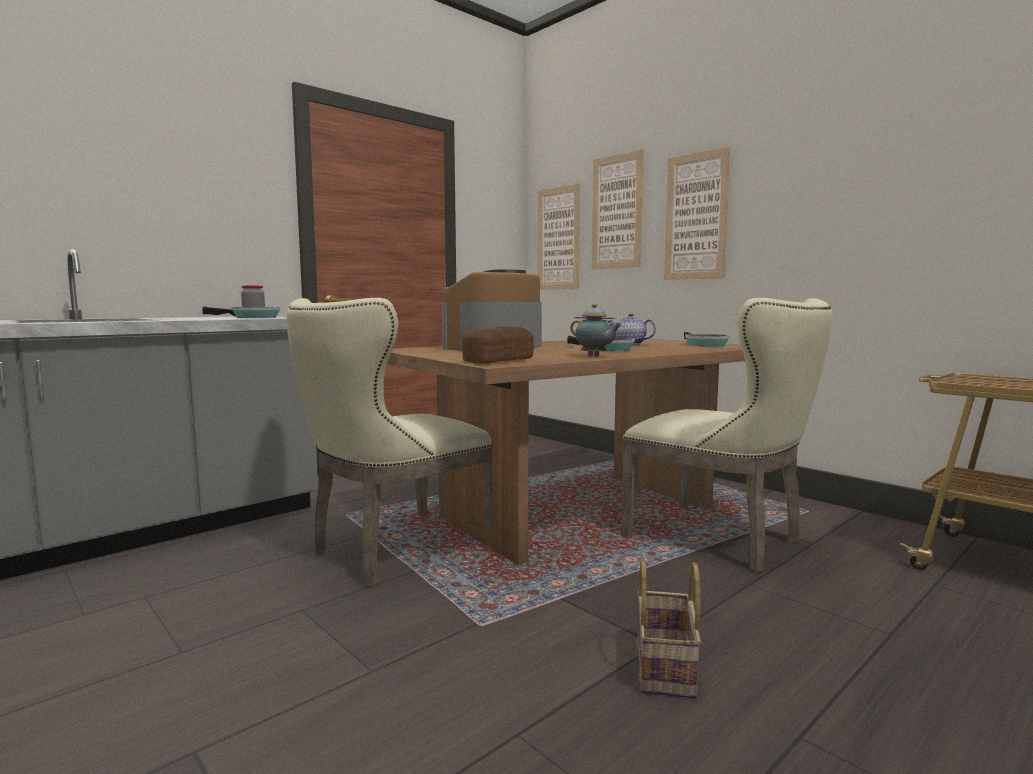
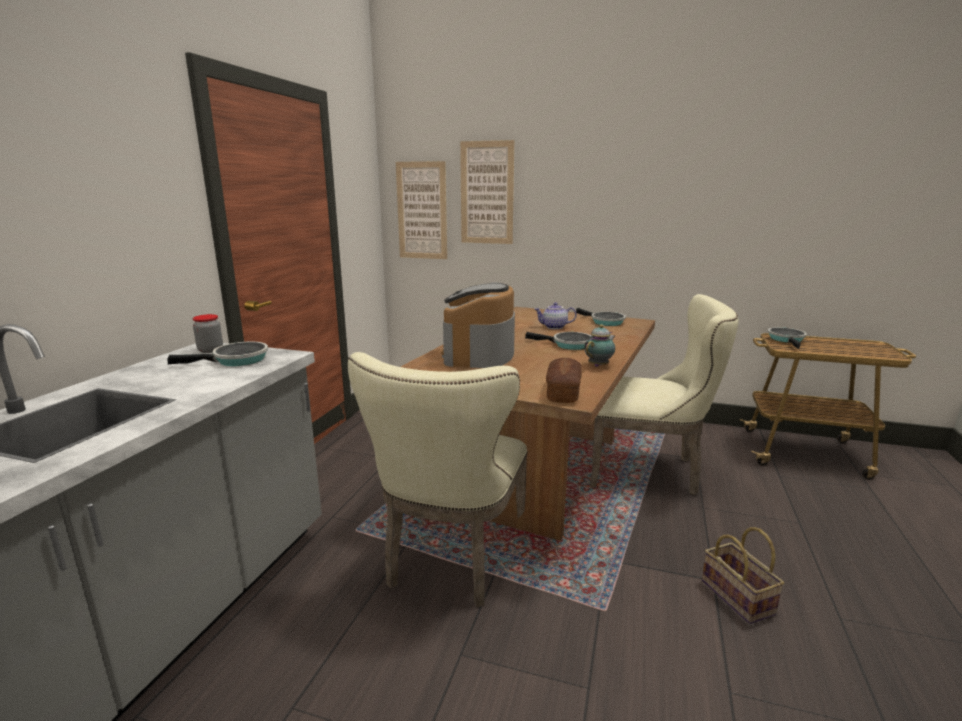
camera: 30 degrees left, 10 degrees up
teapot [570,304,622,357] -> teapot turned 60 degrees counterclockwise [584,324,615,367]
picture [664,146,731,280] -> none
none -> frying pan [768,327,807,349]

